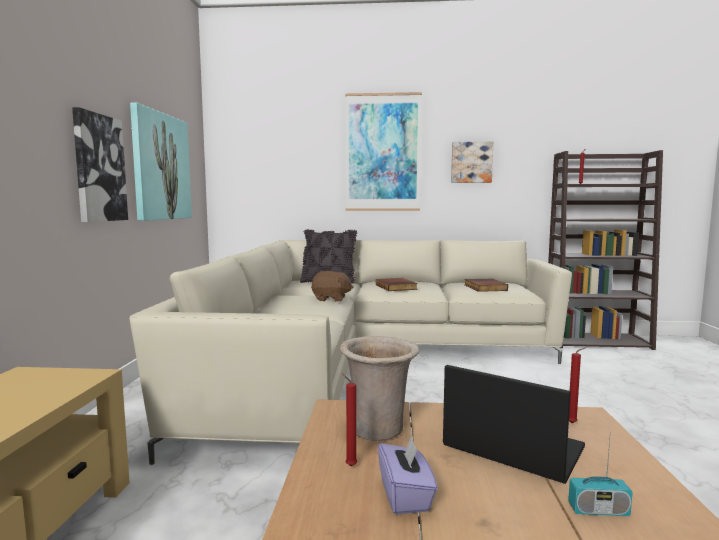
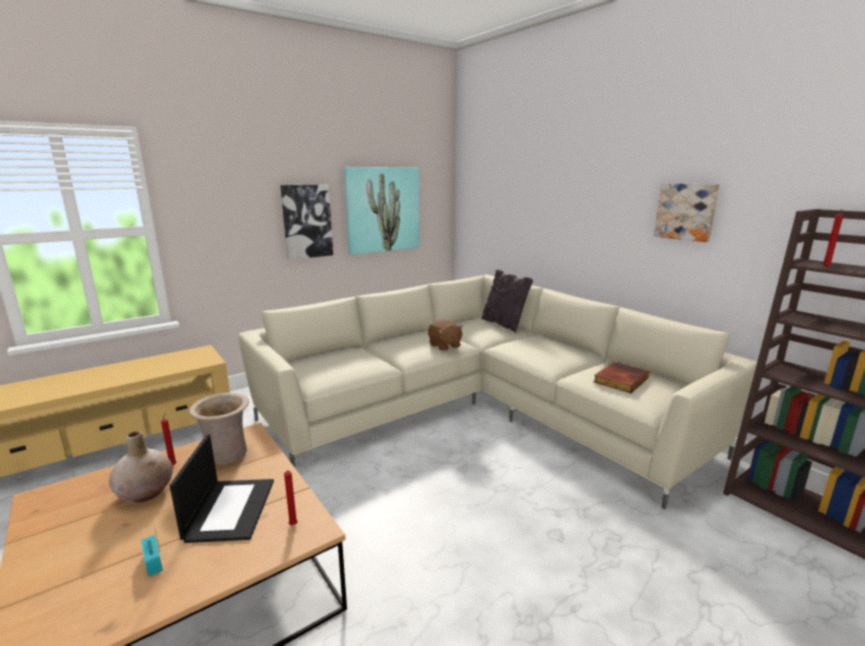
camera: 50 degrees right, 10 degrees up
picture [345,92,422,211] -> none
book [376,278,417,291] -> none
purple tissue box [378,435,438,514] -> beige vase [109,431,173,503]

